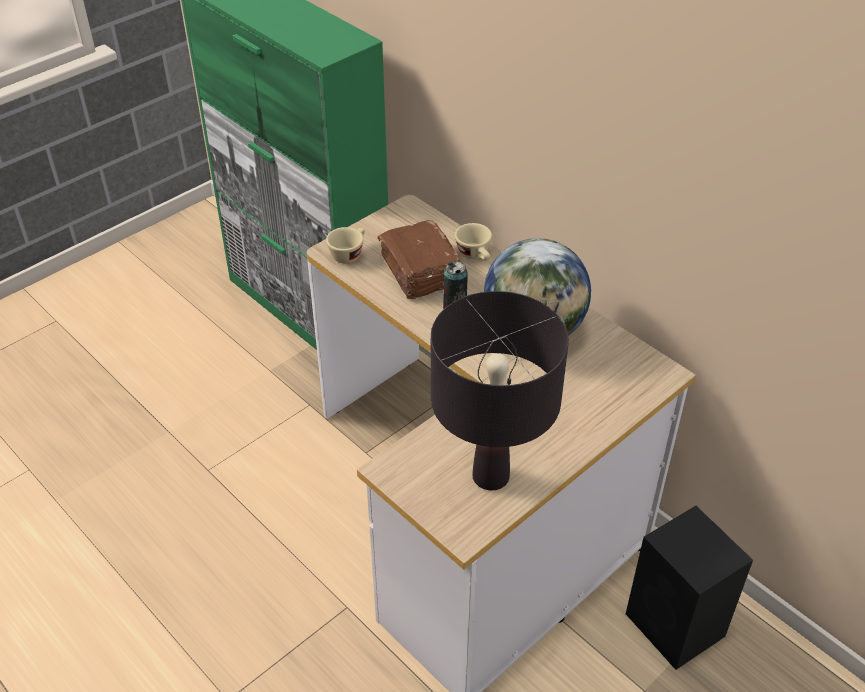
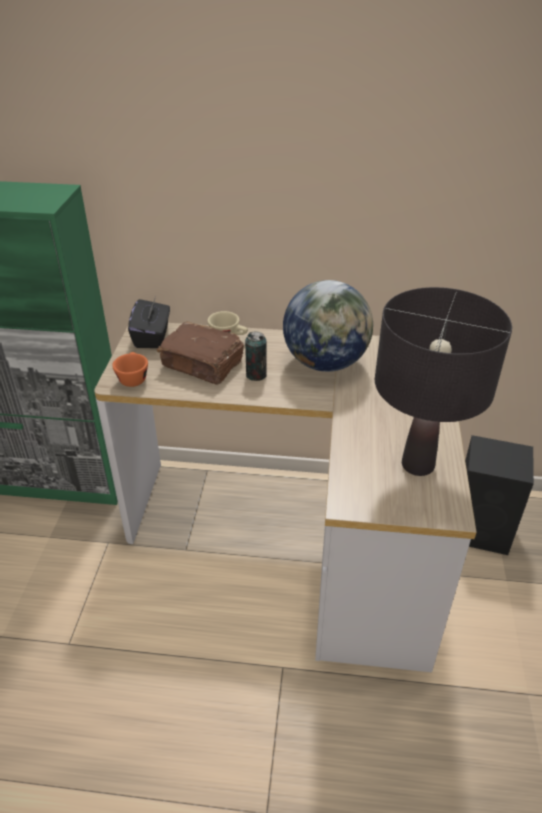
camera: 40 degrees left, 5 degrees down
beige cup [326,227,365,264] -> orange cup [112,352,148,387]
none -> black tissue box [128,297,170,348]

